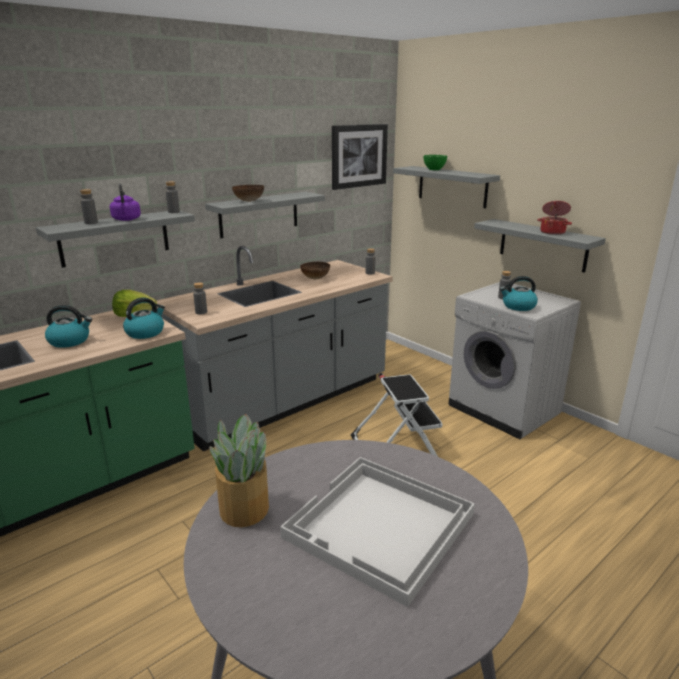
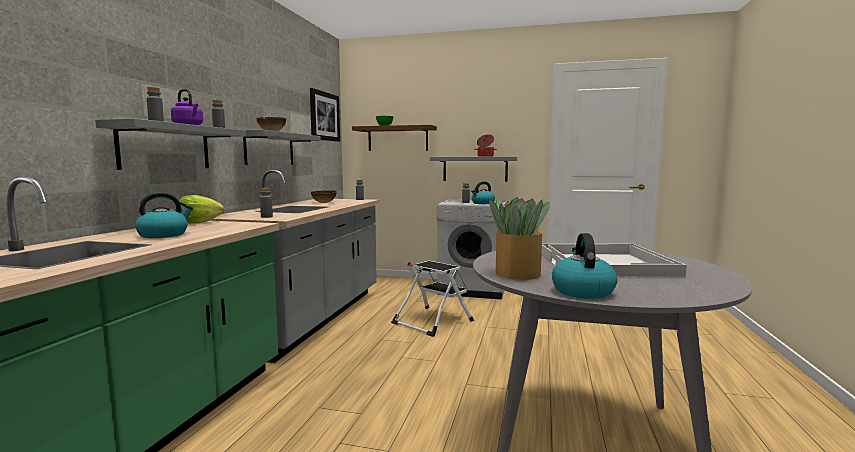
camera: 35 degrees left, 15 degrees down
kettle [123,298,165,339] -> kettle moved to [552,233,618,299]
grey shelf [393,166,500,208] -> brown shelf [352,125,437,151]

